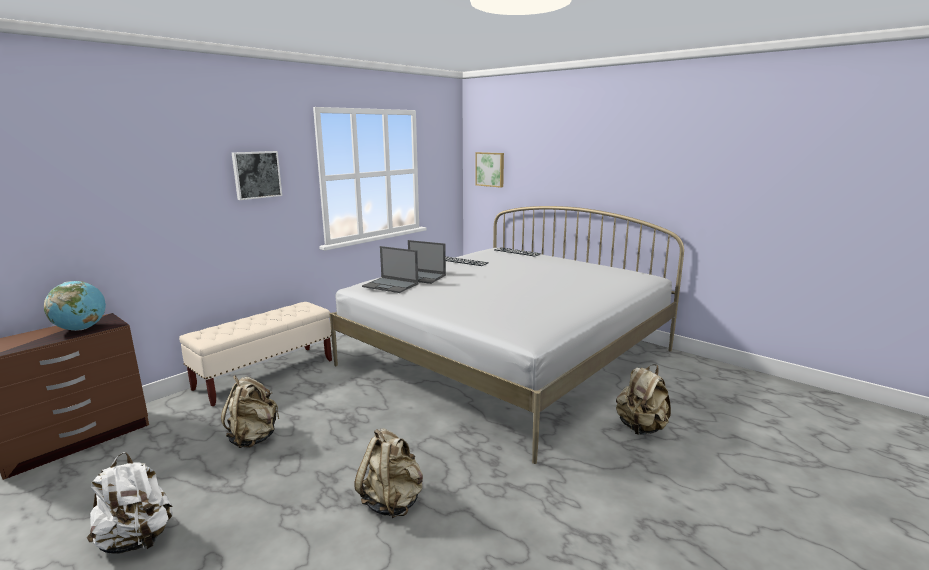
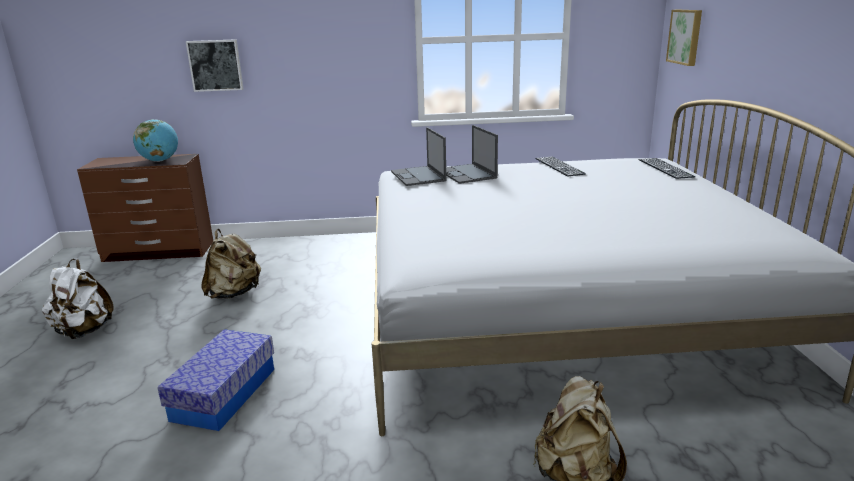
camera: 45 degrees right, 5 degrees up
beige bench [179,302,332,406] -> none
picture [232,151,282,200] -> picture moved to [185,39,244,92]
beige backpack [354,428,423,518] -> storage box [157,329,274,431]

